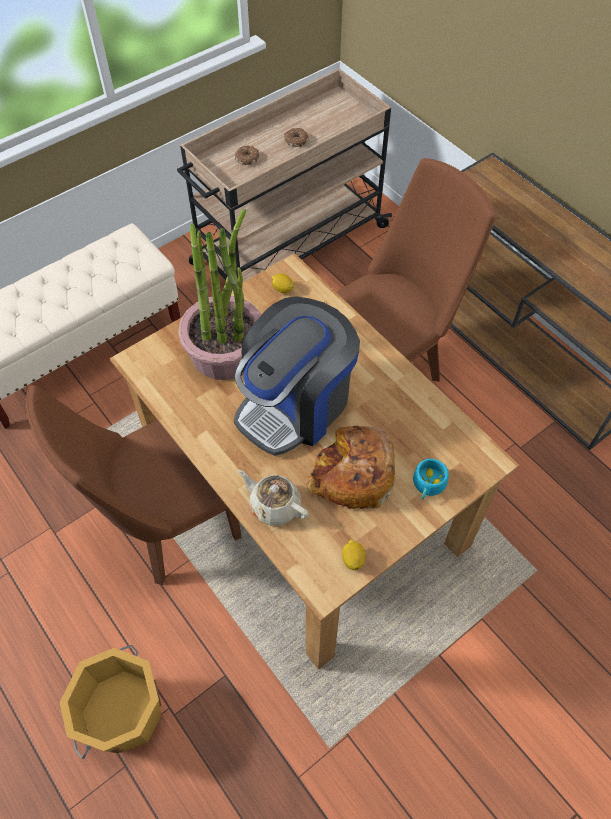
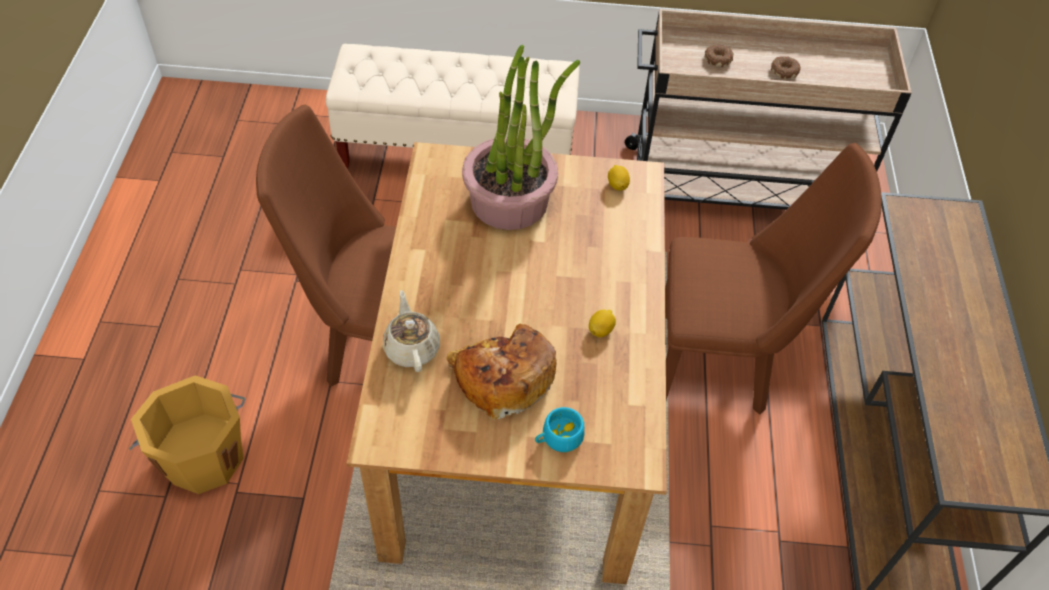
camera: 40 degrees right, 5 degrees down
coffee machine [234,296,360,456] -> none
lemon [342,539,365,570] -> lemon moved to [589,310,616,337]

